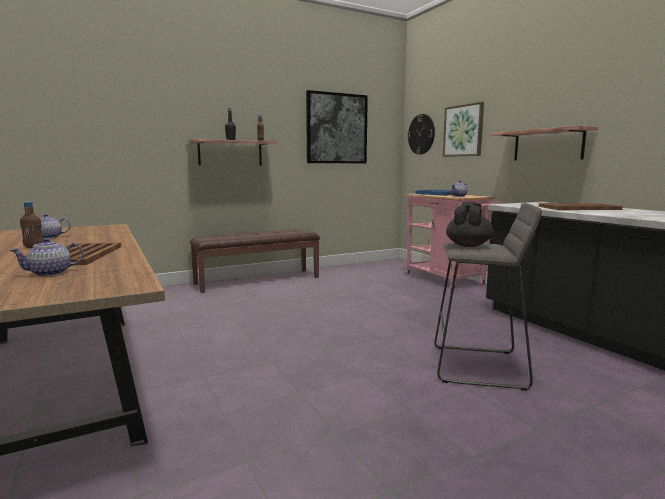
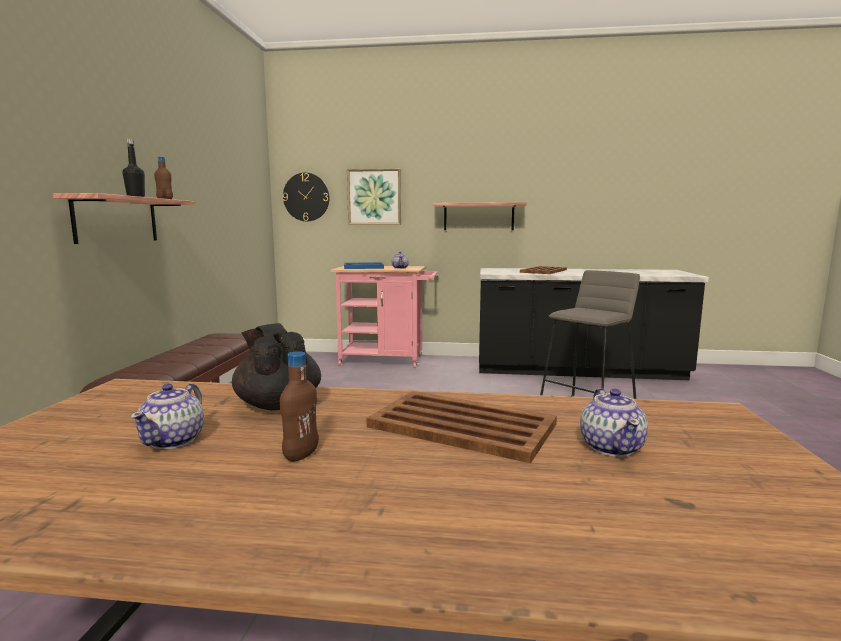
camera: 55 degrees left, 0 degrees up
picture [306,90,368,163] -> none
black teapot [446,202,494,247] -> black teapot moved to [232,323,321,410]

